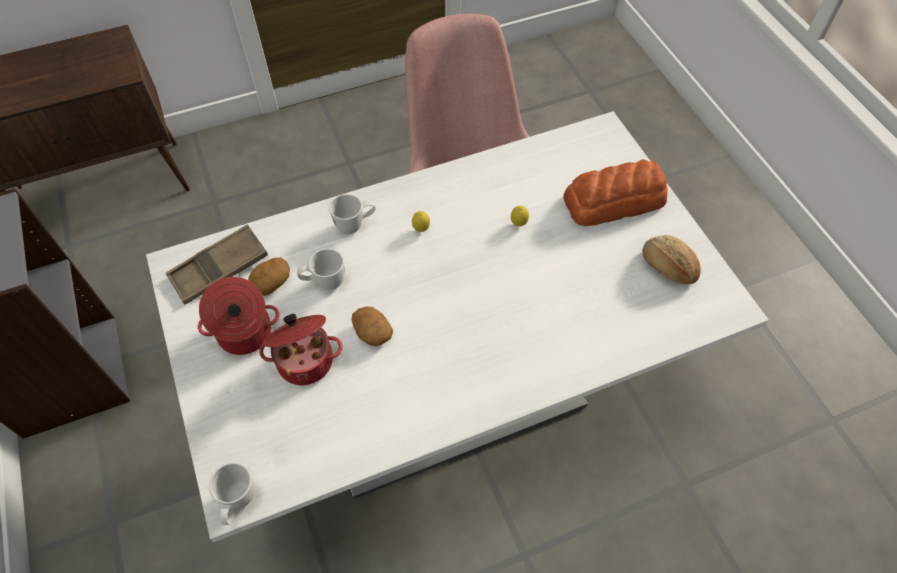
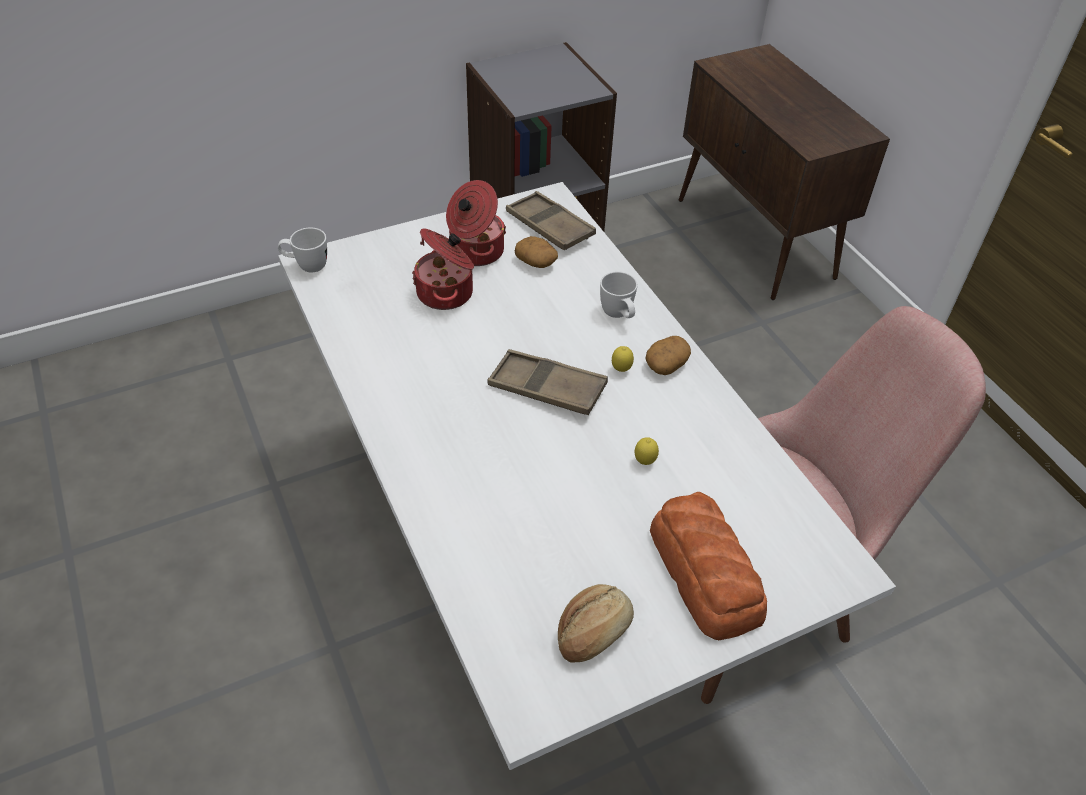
camera: 85 degrees right, 10 degrees down
white mug [297,249,344,290] -> none
potato [351,307,393,346] -> potato moved to [645,336,691,375]
none -> brown tray [487,349,608,415]

